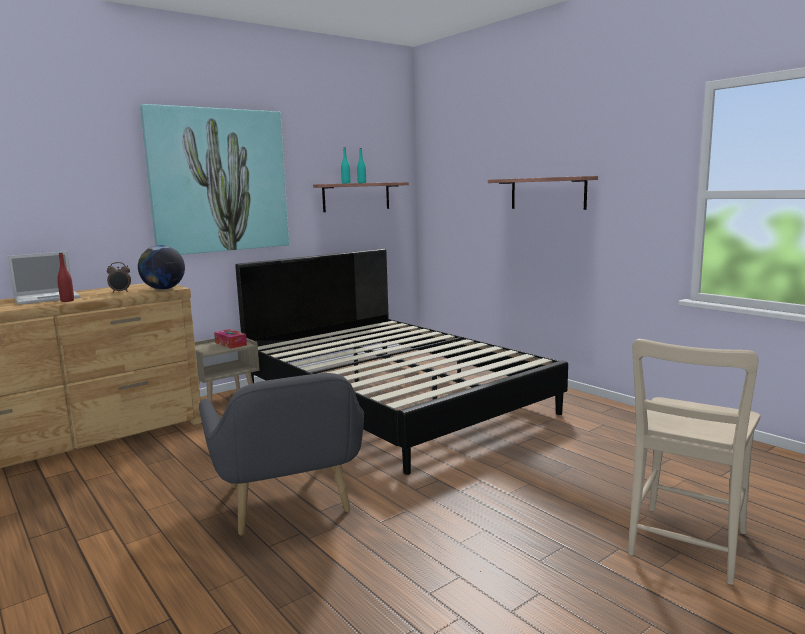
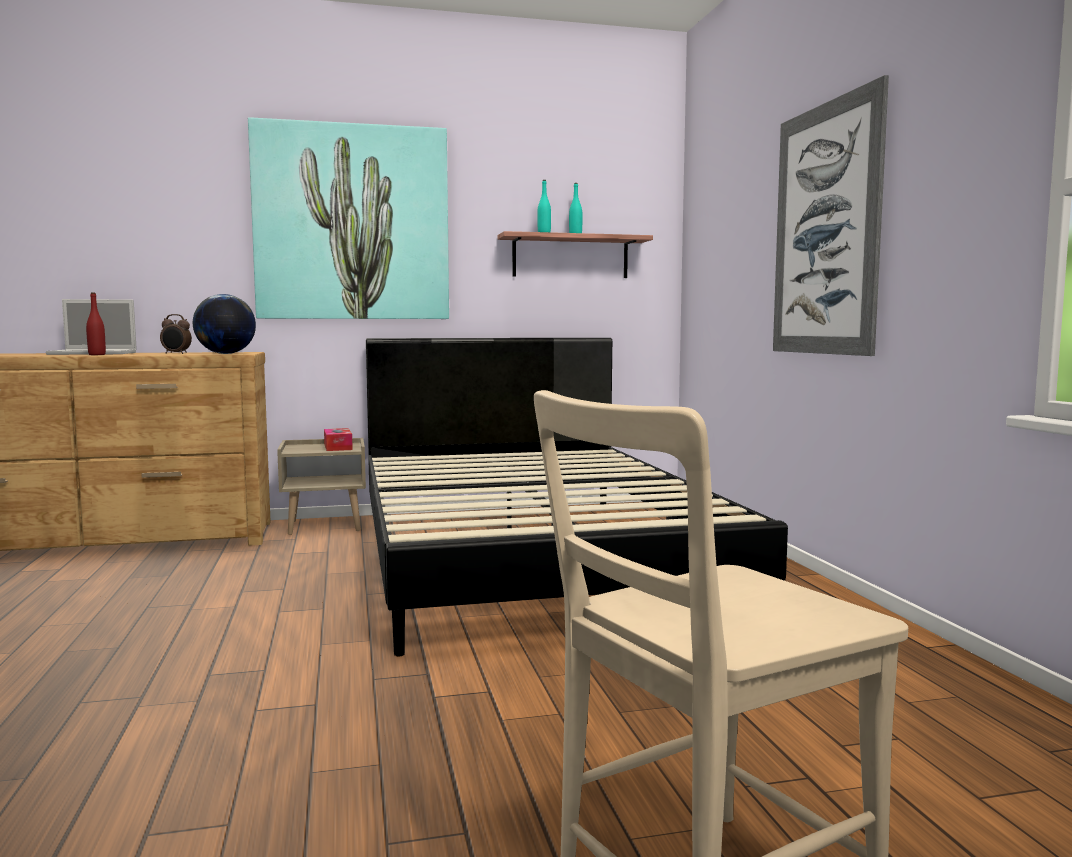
camera: 25 degrees right, 5 degrees down
grey armchair [199,373,364,535] -> none
shelf [488,176,598,210] -> picture [773,75,889,356]

